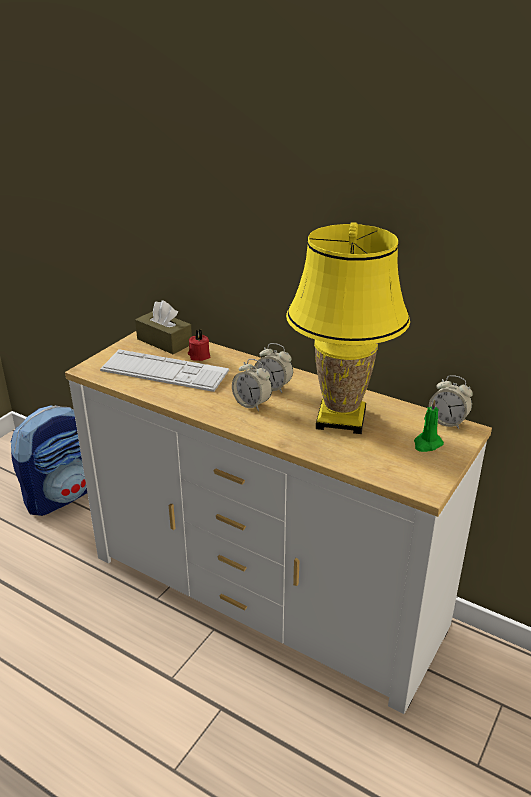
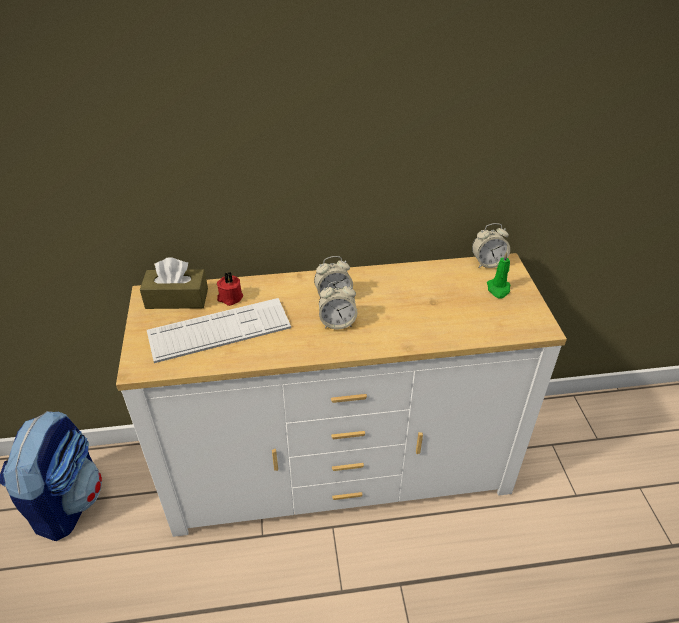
camera: 40 degrees left, 10 degrees up
yellow table lamp [286,222,410,434] -> none

